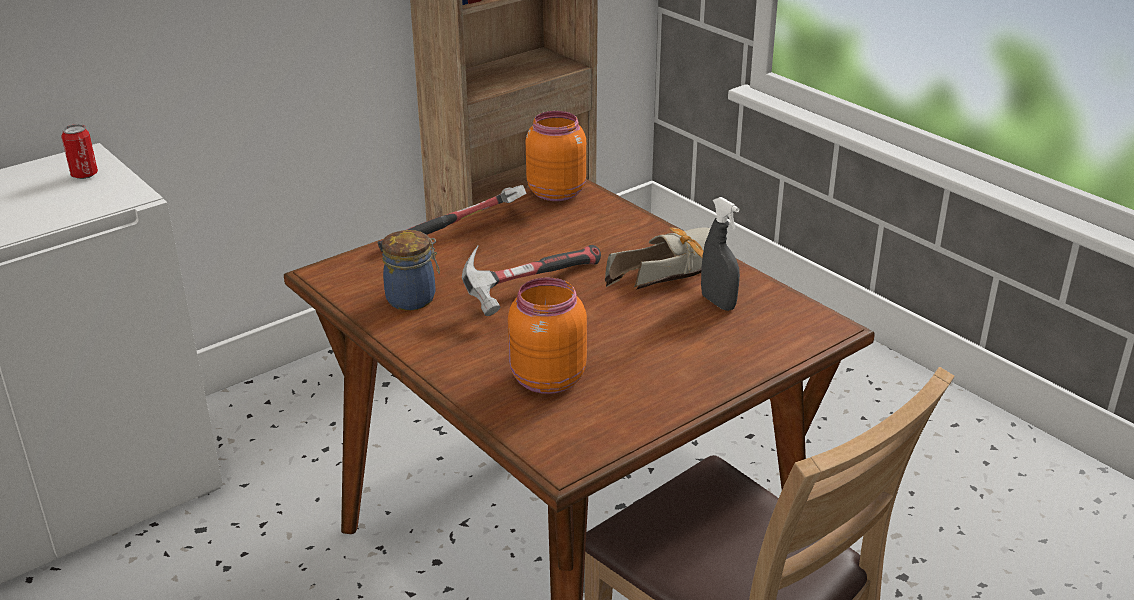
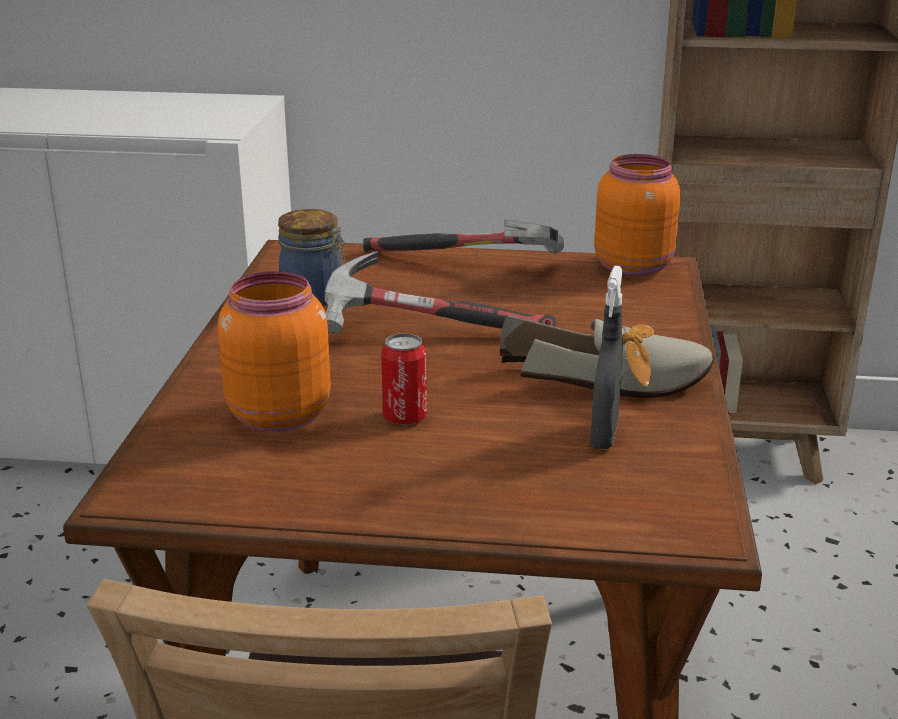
camera: 45 degrees right, 5 degrees down
can [61,124,98,179] -> can moved to [381,333,427,425]

